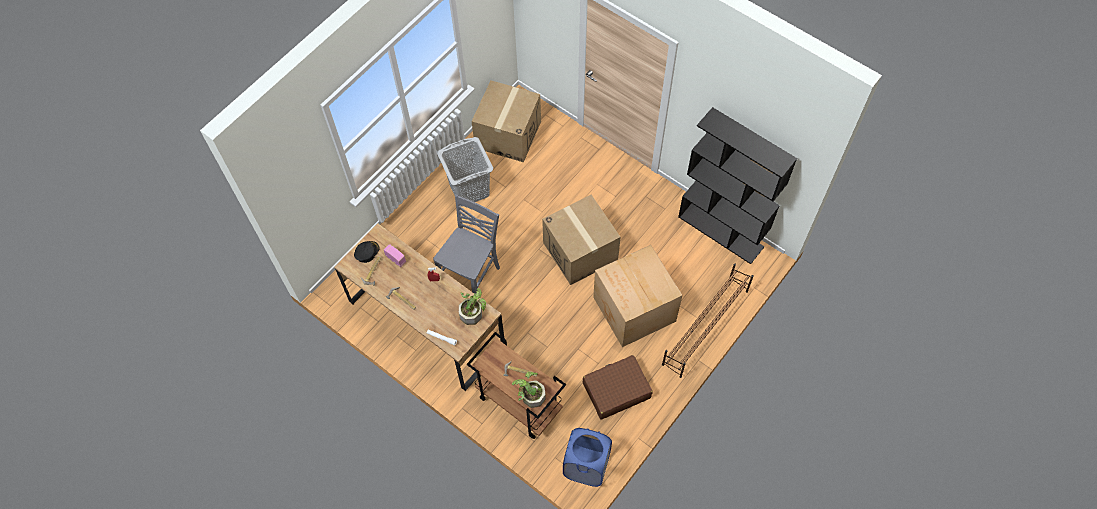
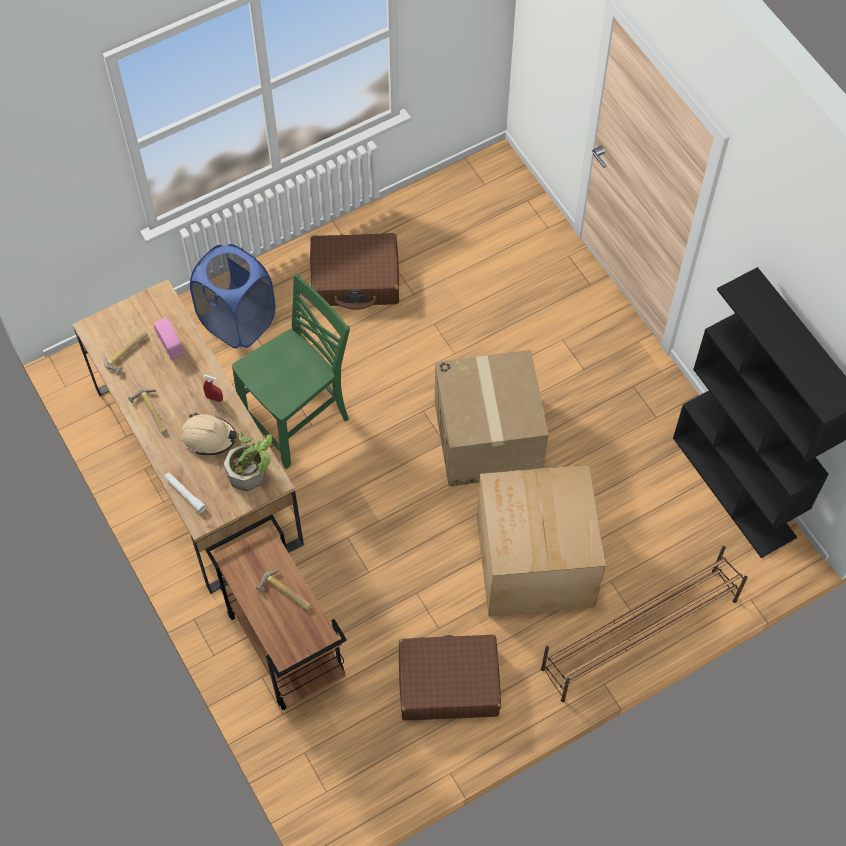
camera: 20 degrees right, 0 degrees up
black cap [354,241,380,263] -> none
grey chair [433,194,500,293] -> green chair [232,273,350,469]
grey laundry basket [437,137,493,207] -> brown suitcase [310,233,399,310]
cardboard box [471,80,541,162] -> none
potted plant [512,372,546,408] -> none
blue laundry basket [563,428,612,487] -> blue laundry basket moved to [190,244,276,349]
none -> beige hard hat [181,413,237,455]

